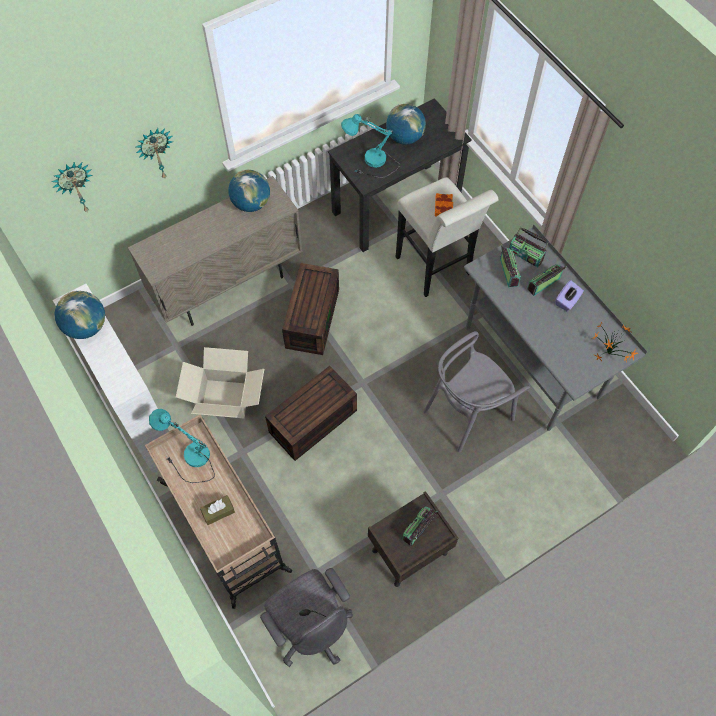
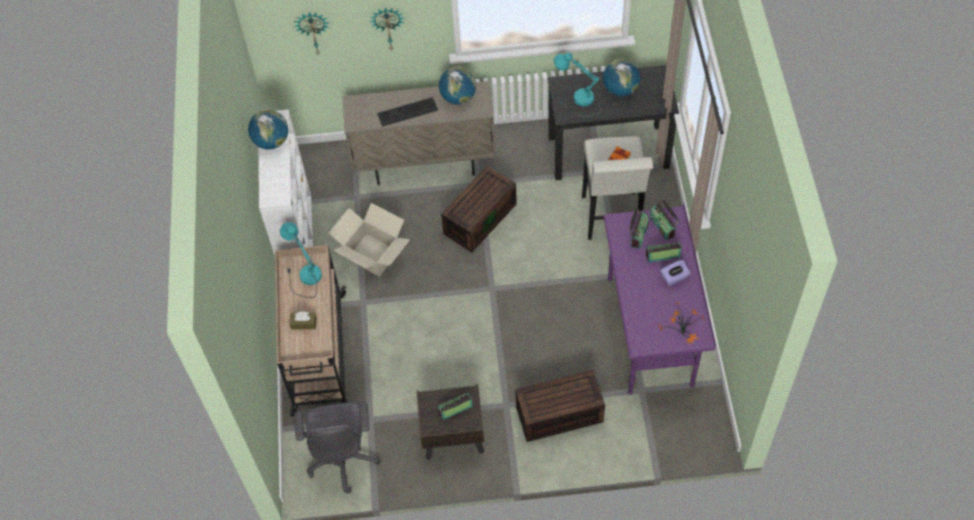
camera: 30 degrees right, 5 degrees down
brown storage box [265,366,357,461] -> brown storage box moved to [515,370,605,442]
grey chair [424,331,530,452] -> none
grey desk [464,224,648,431] -> purple desk [604,204,716,395]
none -> keyboard [377,97,438,127]

